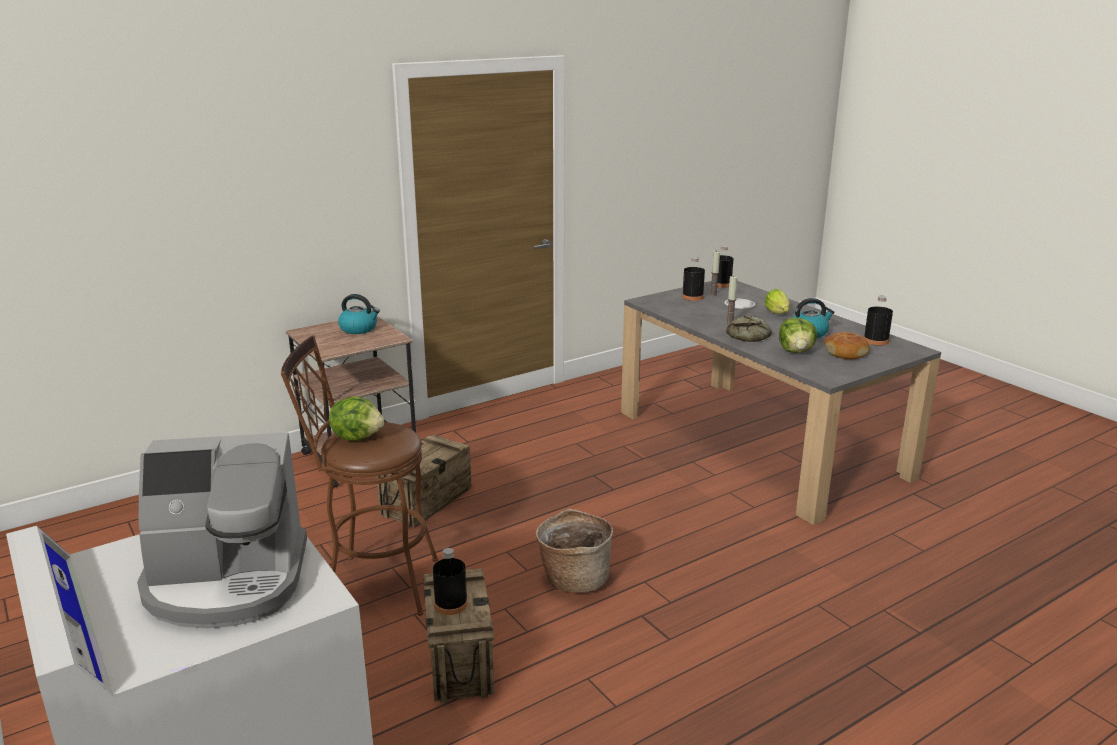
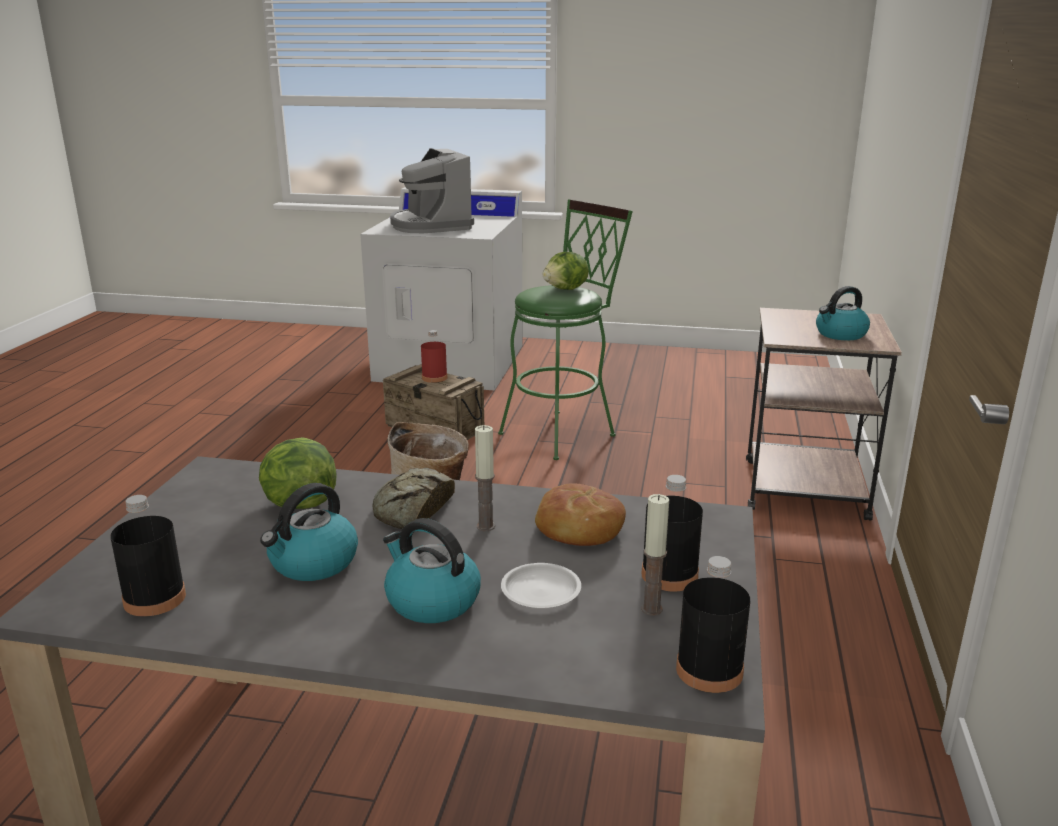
camera: 135 degrees right, 0 degrees up
coffee machine [137,432,307,629] -> coffee machine turned 60 degrees counterclockwise [390,148,474,233]
brown stool [281,335,438,616] -> green stool [498,199,633,460]
crate [376,435,472,528] -> none
black bottle [433,548,468,615] -> red bottle [421,330,447,383]
lettuce [765,289,790,314] -> kettle [383,518,481,623]
bread [825,332,869,359] -> bread moved to [535,483,626,546]

